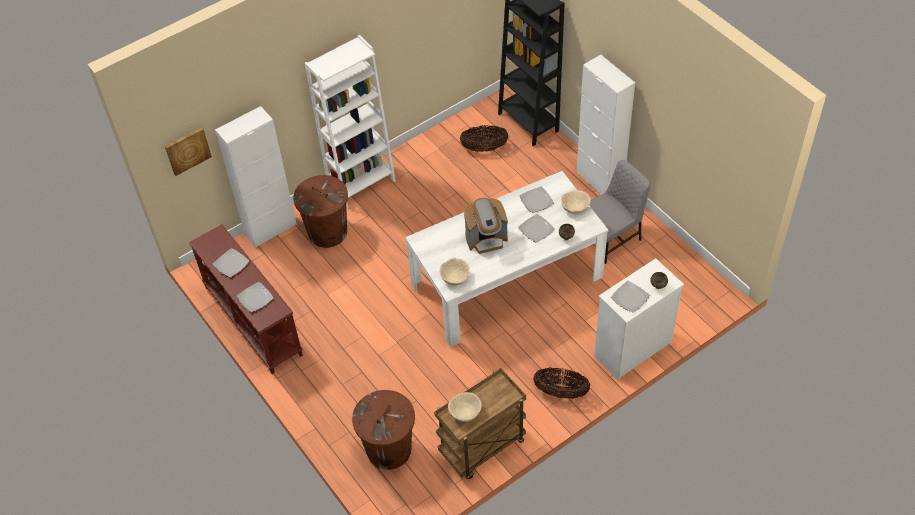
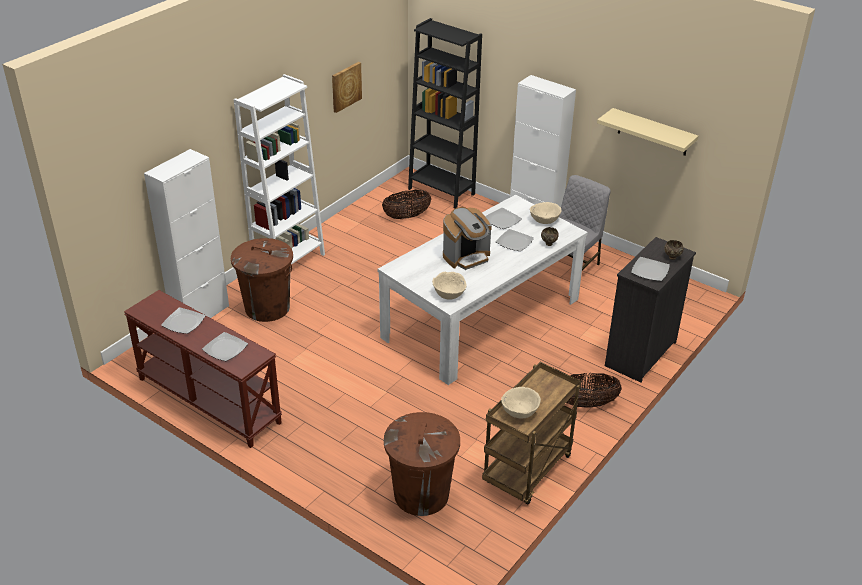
camera: 20 degrees left, 15 degrees down
picture [165,127,212,176] -> picture moved to [332,62,362,113]
white dresser [594,258,684,381] -> black dresser [605,237,696,383]
none -> beige shelf [597,108,698,156]

